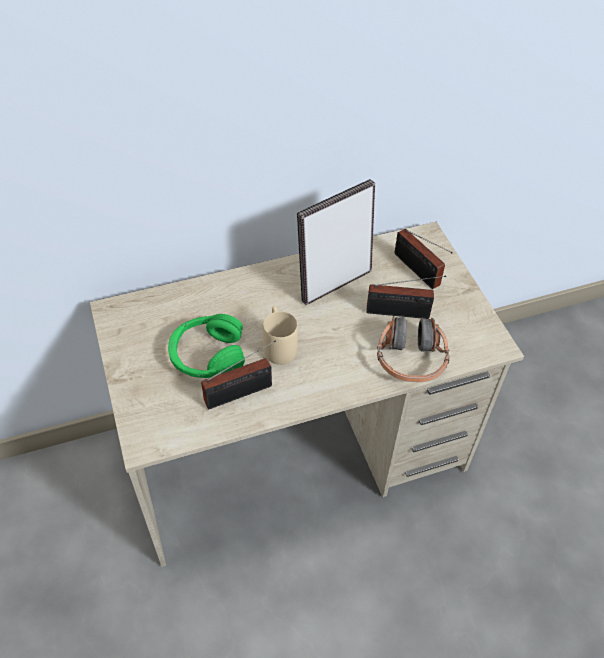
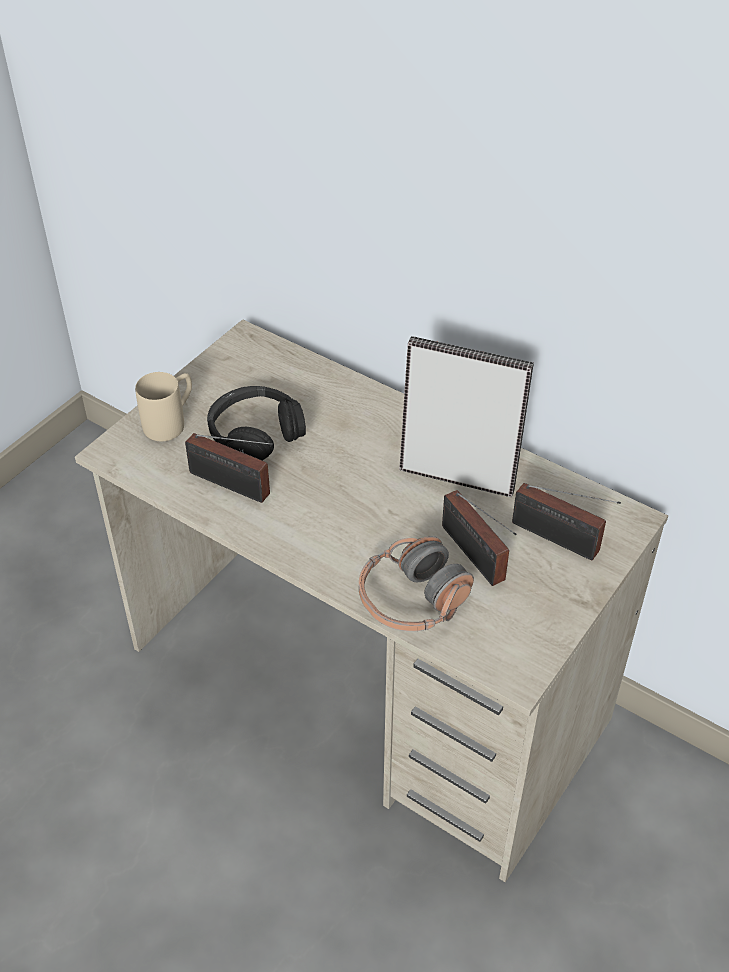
camera: 55 degrees right, 5 degrees down
green headphones [168,314,245,378] -> black headphones [207,386,306,461]
beige mug [263,306,298,365] -> beige mug moved to [135,372,192,441]
radio [394,229,453,289] -> radio turned 75 degrees counterclockwise [512,483,621,560]

